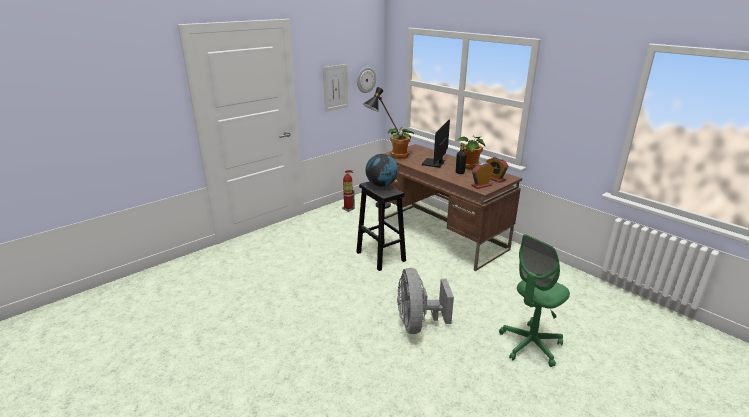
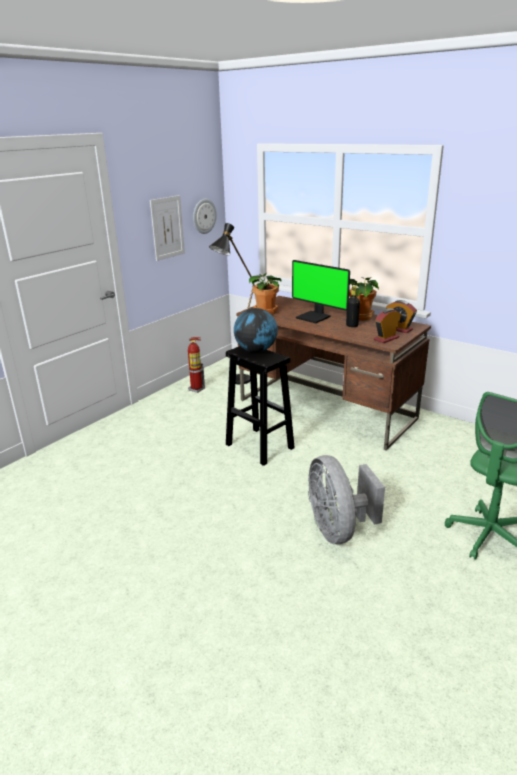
camera: 10 degrees left, 0 degrees up
monitor [421,119,450,168] -> monitor turned 60 degrees counterclockwise [292,260,350,323]

